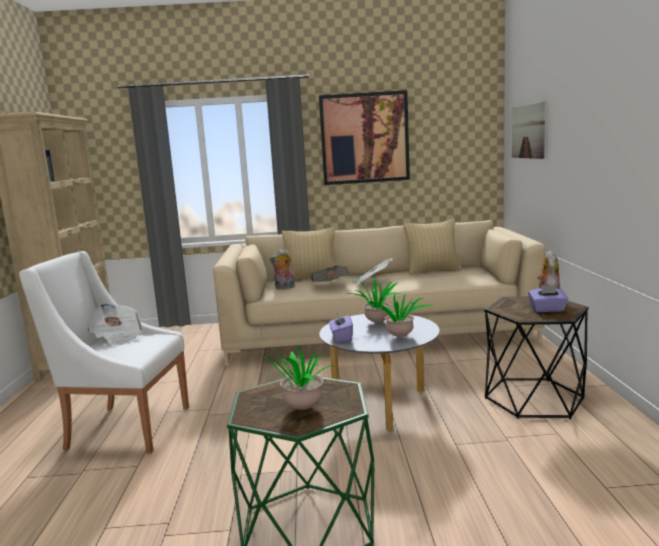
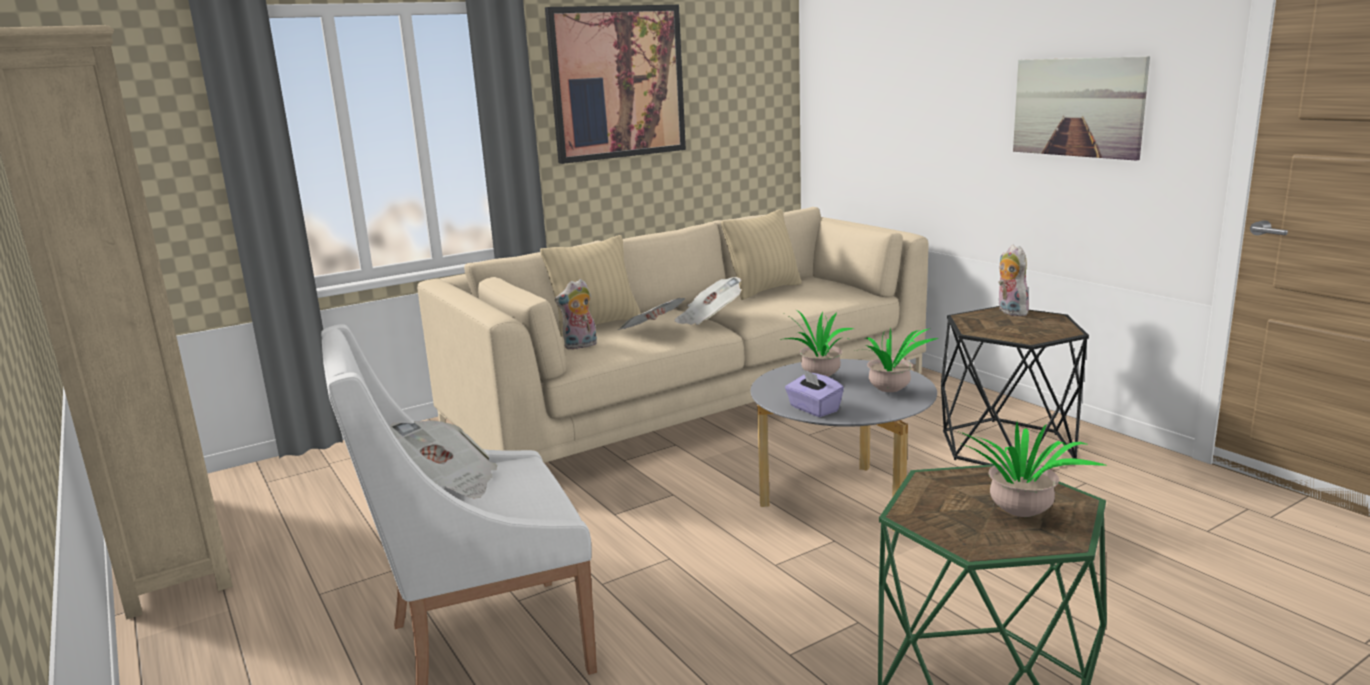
camera: 30 degrees left, 5 degrees up
picture [512,101,545,159] -> picture moved to [1013,56,1150,161]
purple tissue box [528,285,569,312] -> none

